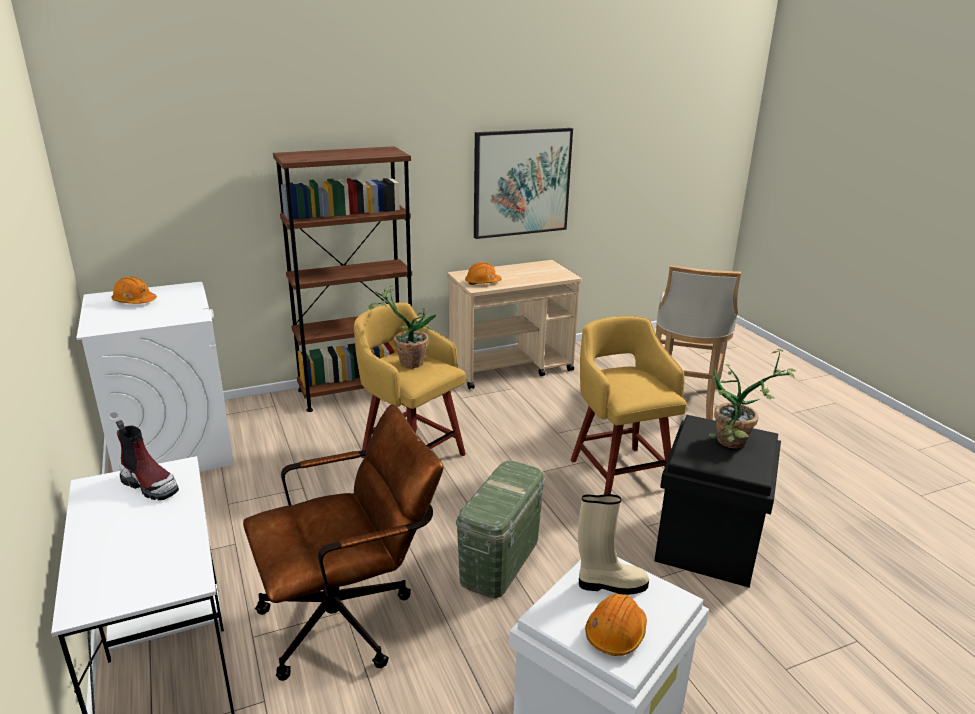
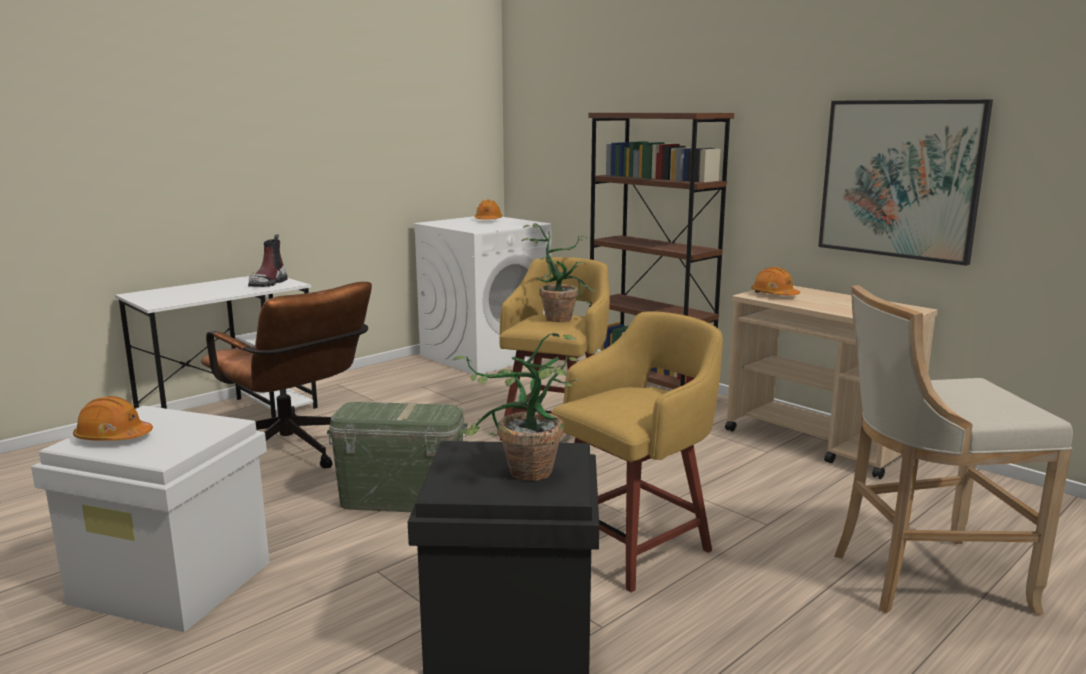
camera: 70 degrees right, 10 degrees down
beige boot [578,494,649,595] -> none

